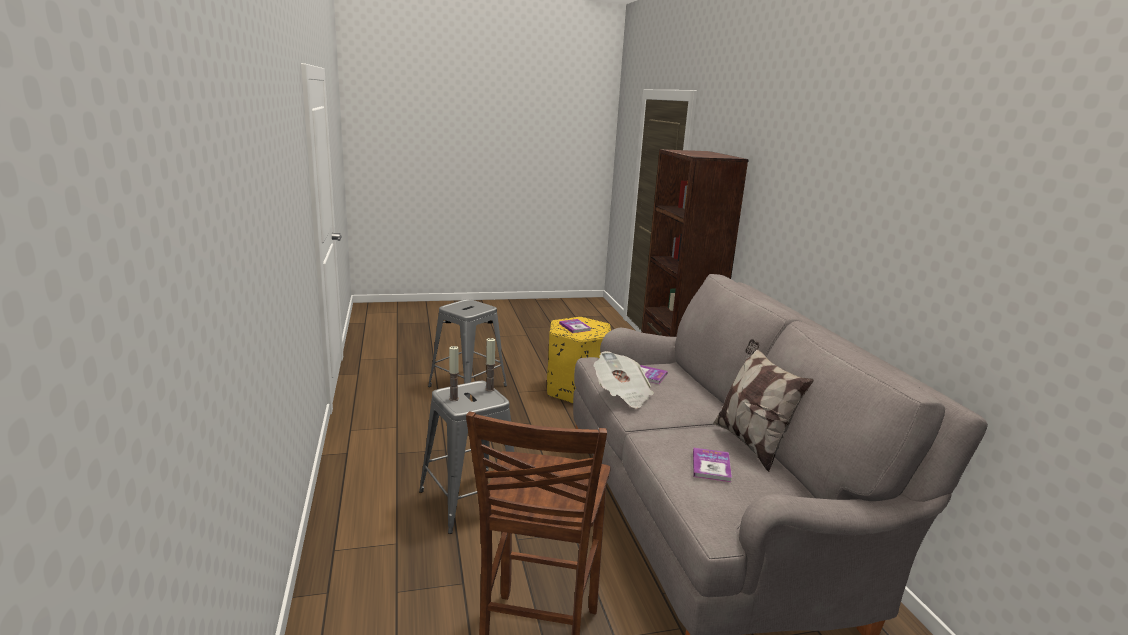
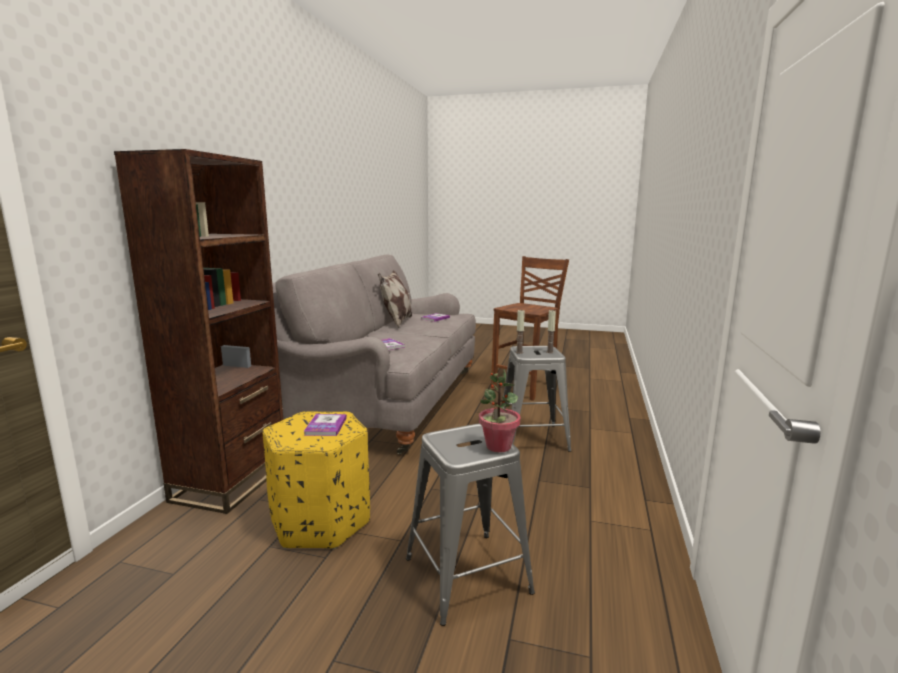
camera: 150 degrees left, 5 degrees down
newspaper [594,351,654,409] -> none
none -> potted plant [479,370,521,452]

